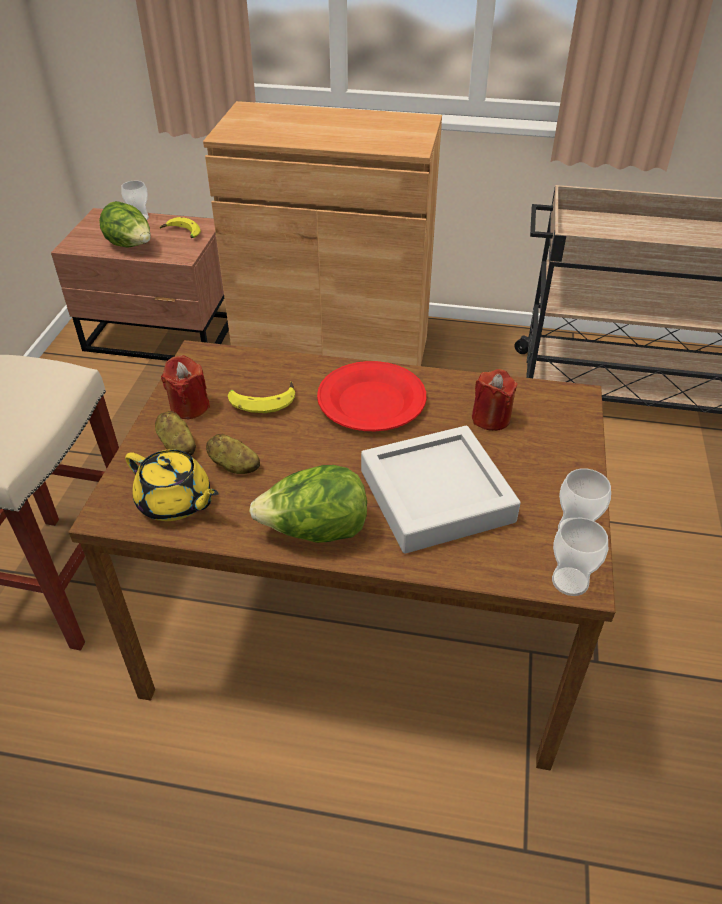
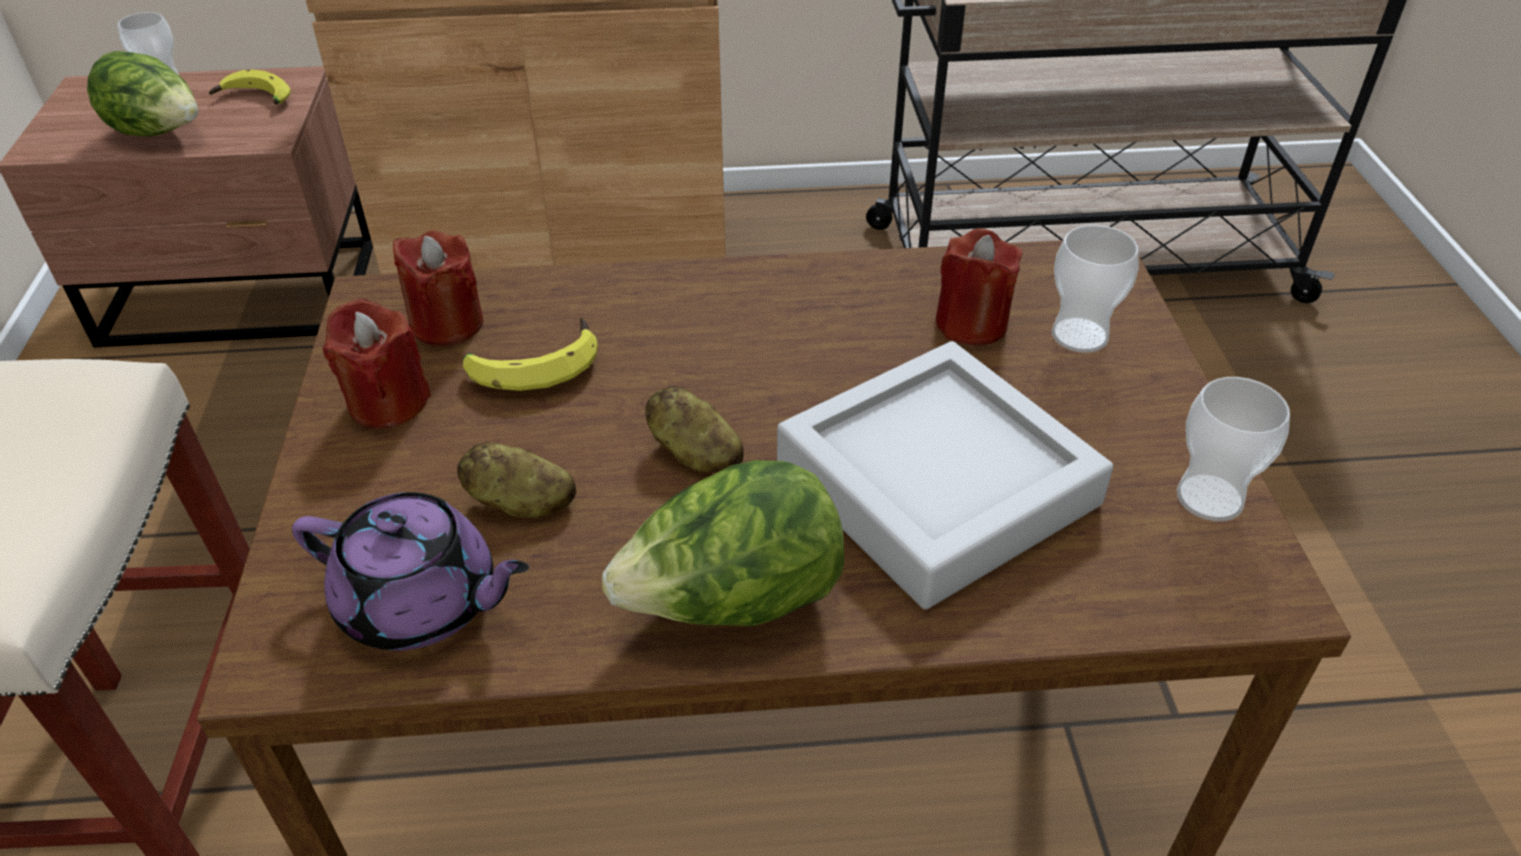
camera: 15 degrees left, 0 degrees up
yellow teapot [125,449,219,521] -> purple teapot [292,492,529,651]
potato [155,411,196,455] -> potato moved to [645,386,744,473]
red plate [317,361,426,431] -> none
cup [552,517,608,596] -> cup moved to [1052,225,1139,353]
none -> red candle [393,230,483,346]

